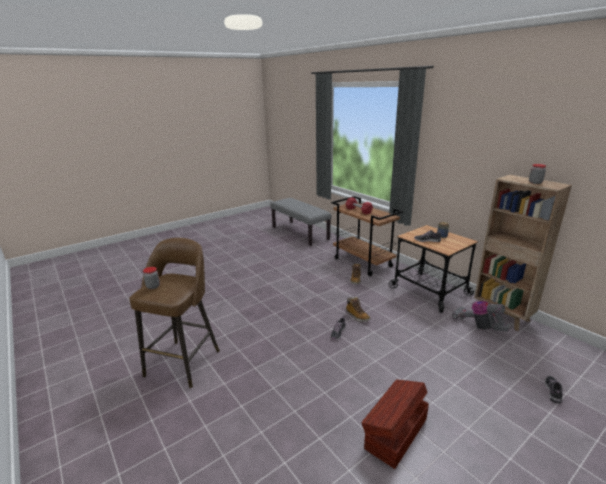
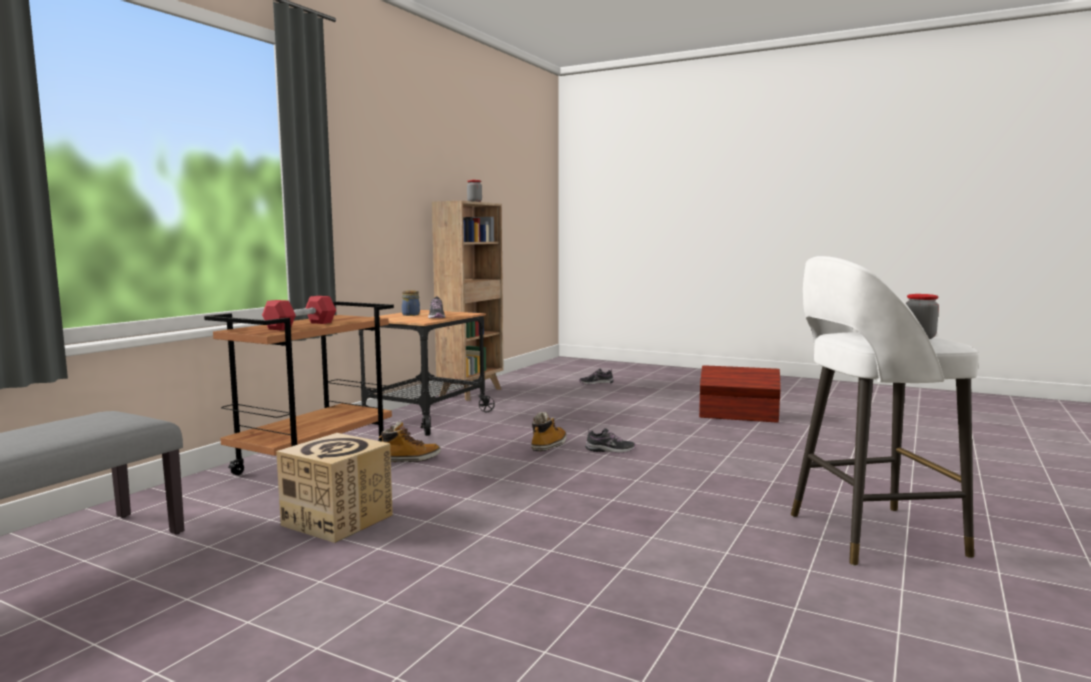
camera: 115 degrees left, 15 degrees down
brown stool [129,238,220,388] -> white stool [791,256,979,566]
vacuum cleaner [452,301,513,331] -> none
none -> cardboard box [276,433,393,543]

